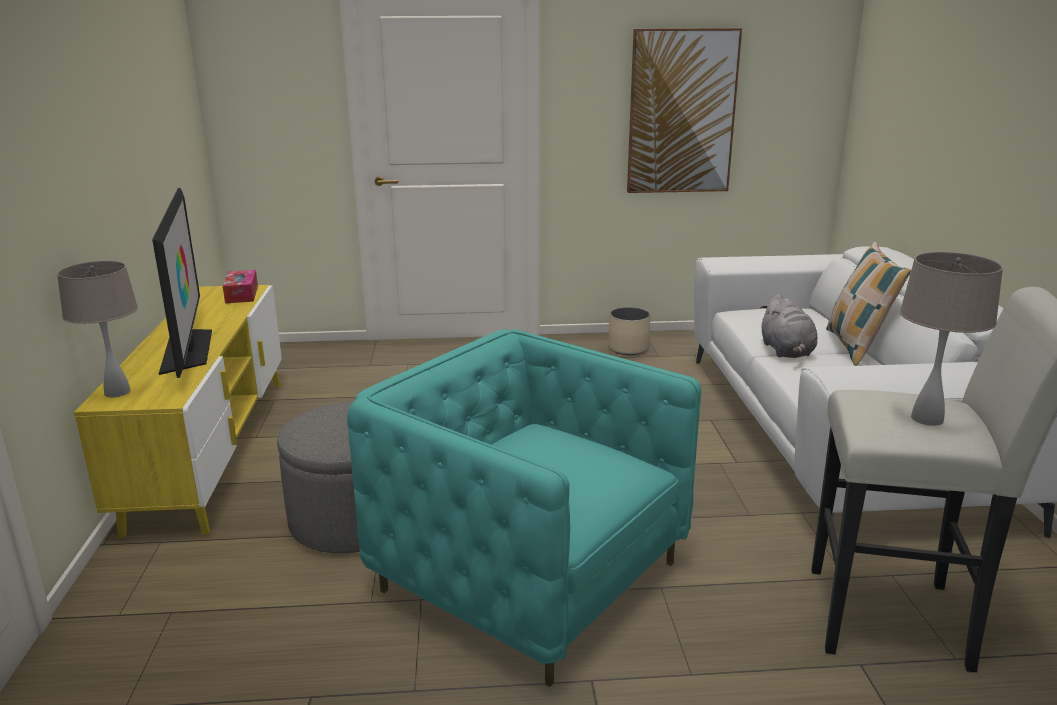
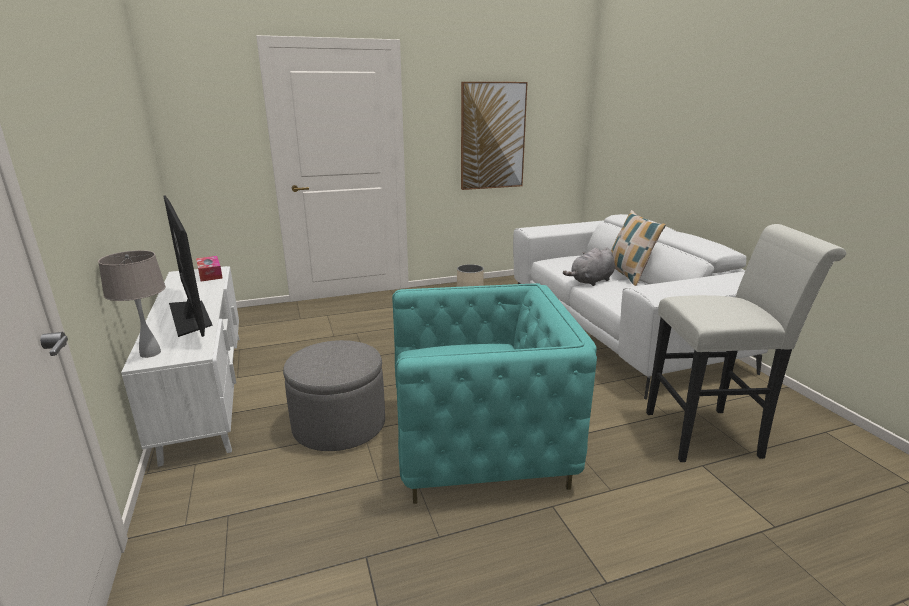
camera: 15 degrees left, 0 degrees up
yellow tv stand [74,285,282,538] -> white tv stand [121,266,239,467]
turquoise armchair [347,329,701,687] -> turquoise armchair turned 150 degrees clockwise [392,283,597,504]
grey plush toy [760,294,817,358] -> grey plush toy turned 75 degrees clockwise [563,248,615,286]
beige table lamp [900,252,1003,426] -> none

